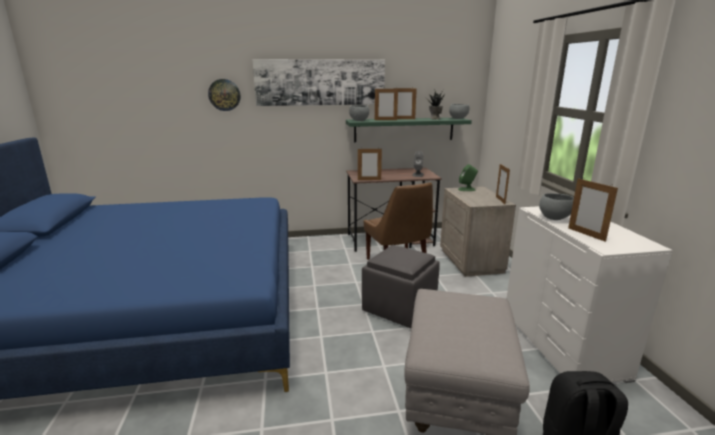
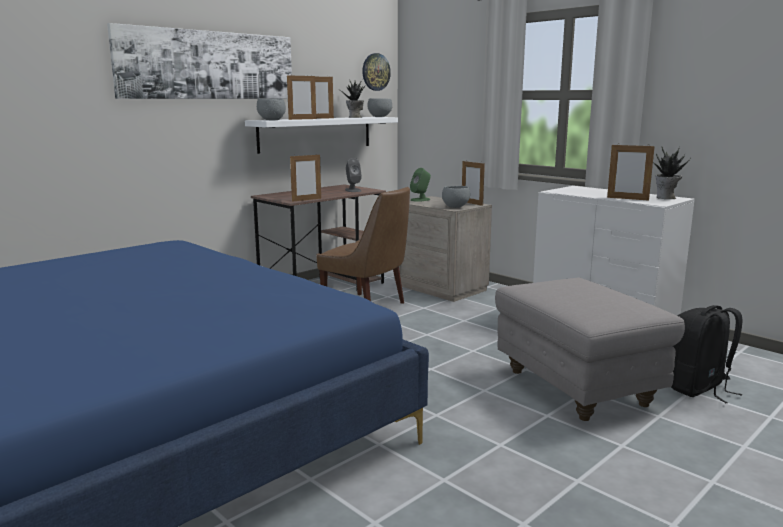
camera: 35 degrees left, 5 degrees down
wall clock [208,79,240,111] -> wall clock moved to [362,53,391,91]
green shelf [346,118,472,142] -> white shelf [245,117,398,154]
grey ottoman [362,245,440,328] -> none
grey bowl [539,193,574,220] -> grey bowl moved to [442,186,470,208]
none -> potted plant [653,147,691,199]

